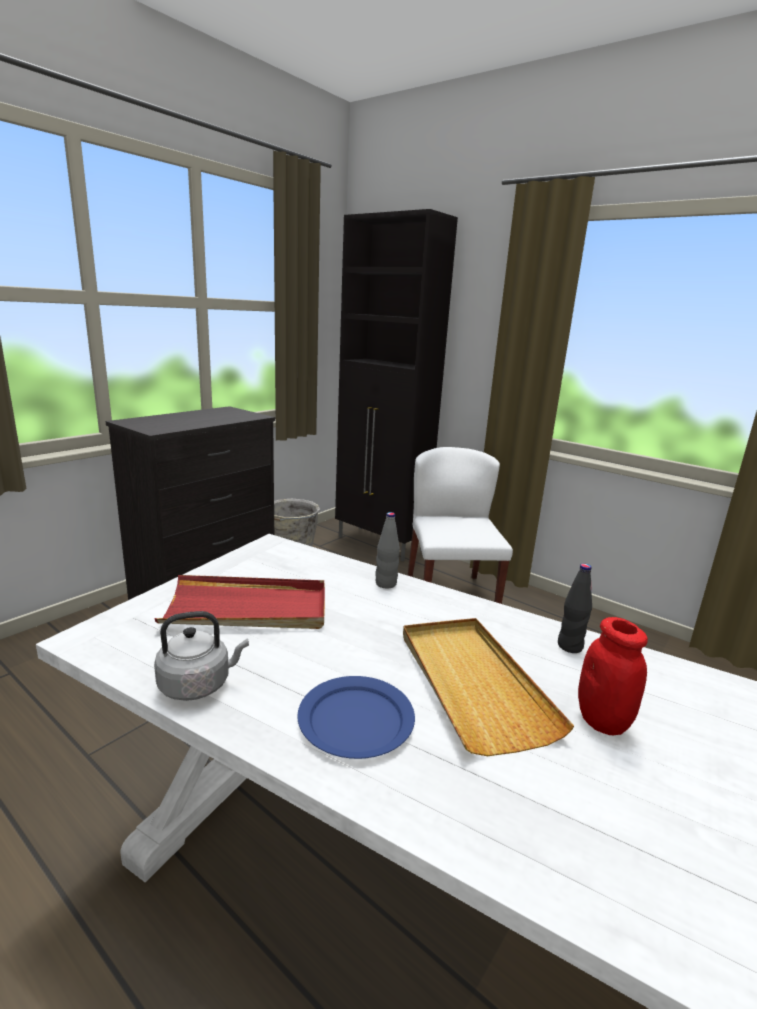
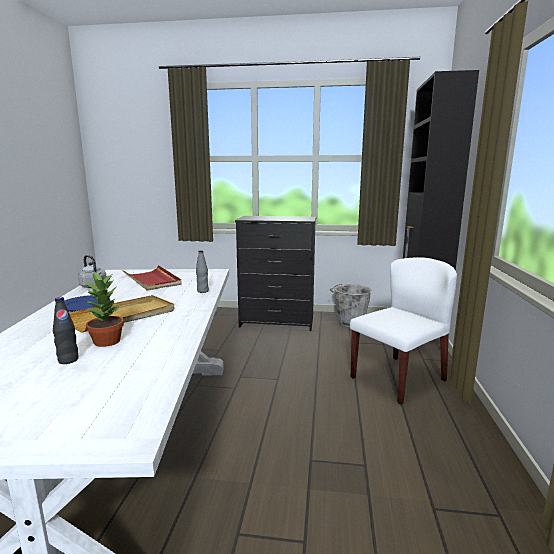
camera: 60 degrees right, 5 degrees down
black bottle [558,563,592,653] -> black bottle moved to [53,297,79,364]
red jar [578,617,648,735] -> potted plant [84,272,124,347]

